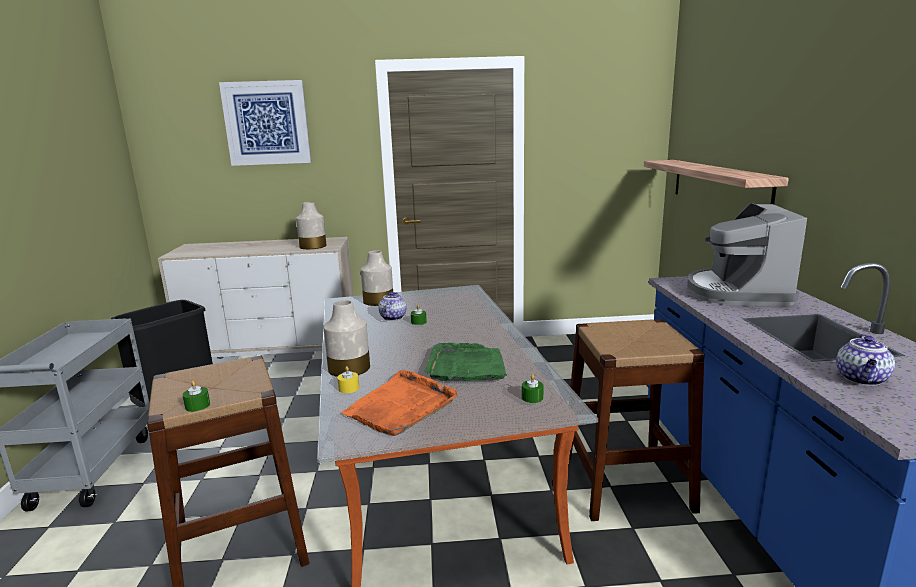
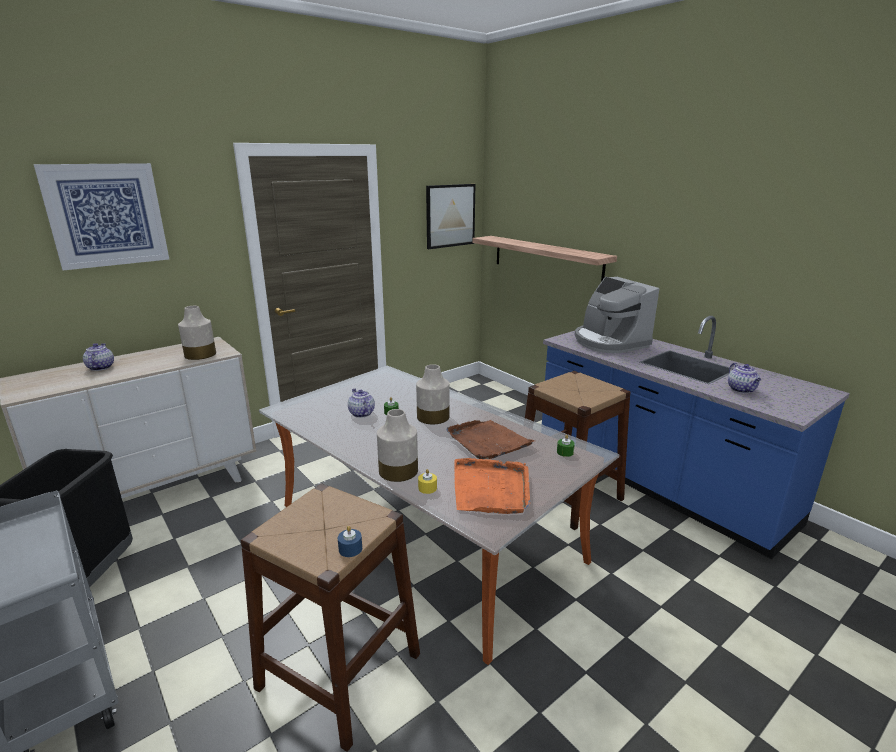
camera: 35 degrees left, 5 degrees up
green candle [182,381,210,412] -> blue candle [338,526,362,557]
beige vase [361,250,393,306] -> beige vase moved to [416,364,449,424]
green tray [424,343,507,381] -> brown tray [447,420,535,459]
none -> teapot [83,343,114,371]
none -> picture [426,184,475,249]

